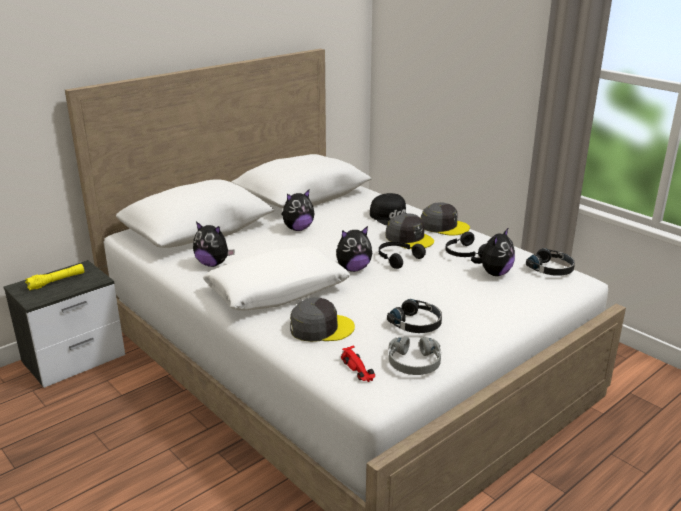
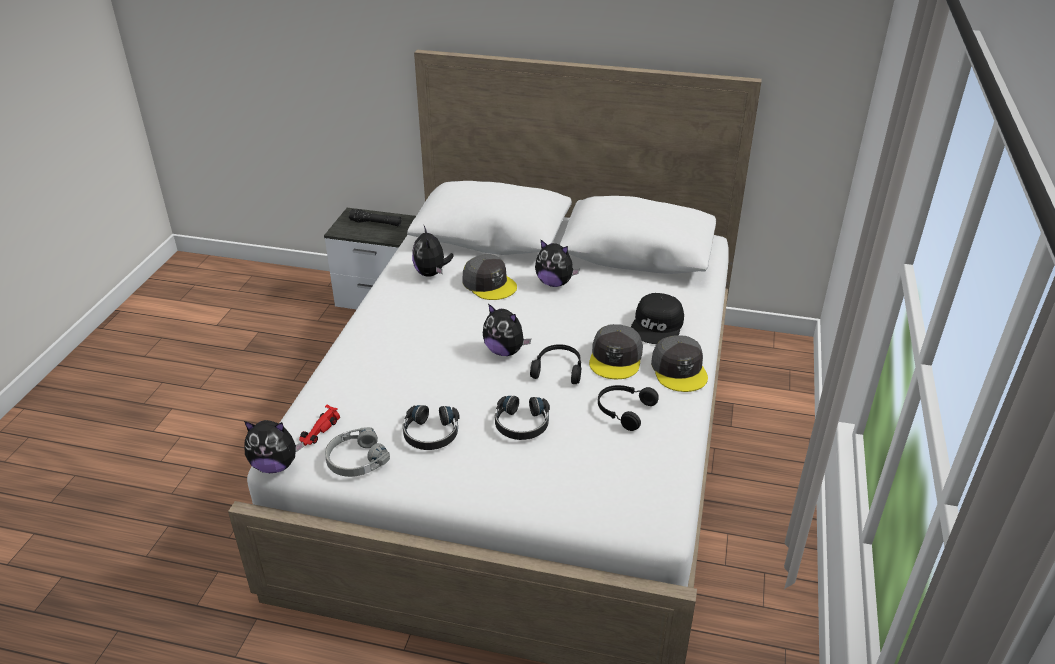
camera: 55 degrees right, 10 degrees up
yellow flashlight [25,264,84,290] -> black flashlight [349,209,401,226]
white pillow [203,246,351,311] -> none
grey cap [290,297,355,342] -> grey cap moved to [463,254,517,300]
plush toy [471,227,515,276] -> plush toy moved to [244,420,304,473]
black headphones [526,248,575,276] -> black headphones moved to [495,396,550,440]

